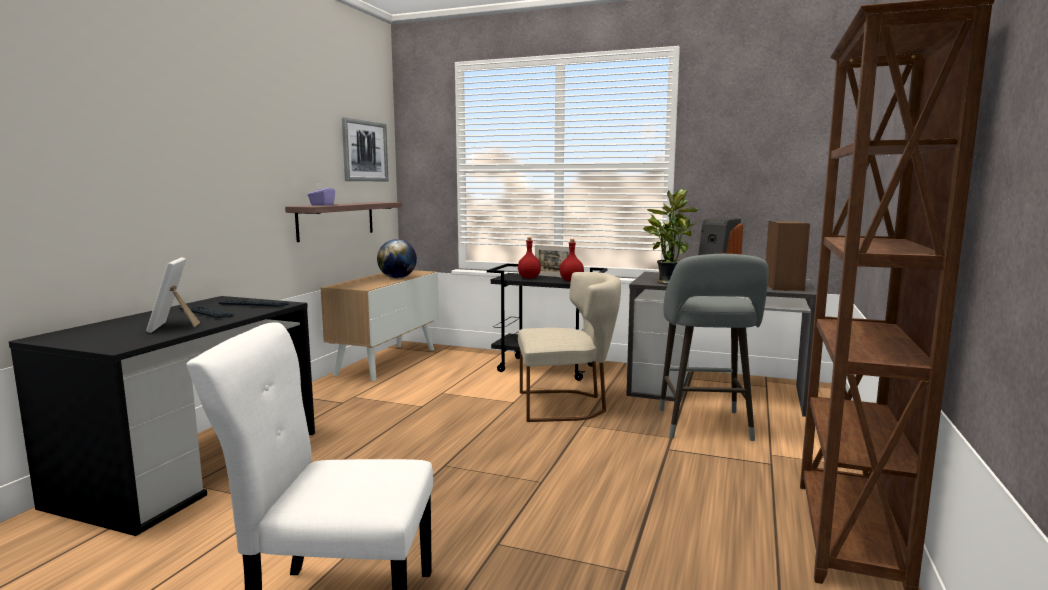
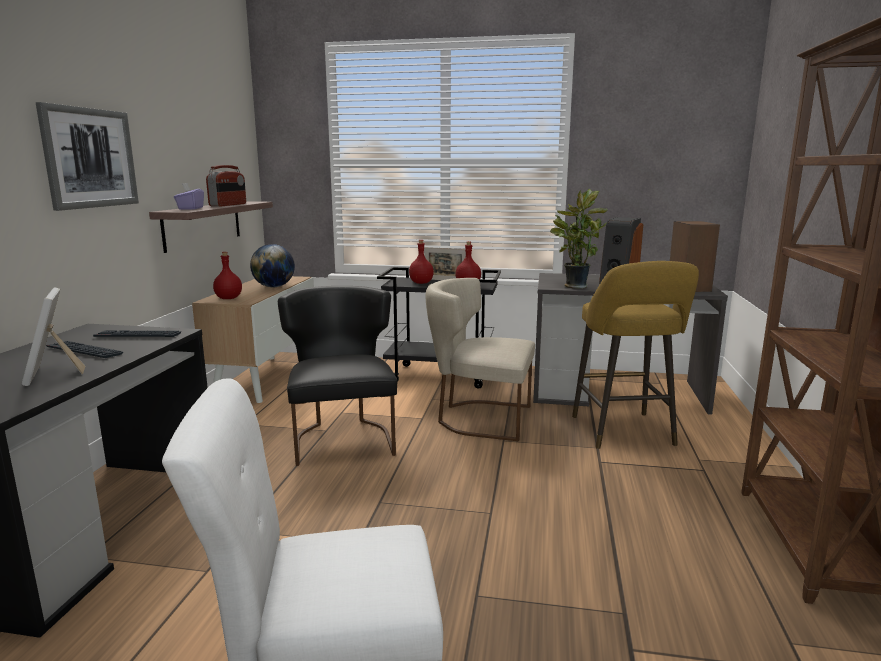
camera: 10 degrees left, 5 degrees up
picture [342,117,388,181] -> picture moved to [36,102,139,211]
beige chair [518,272,621,422] -> beige chair turned 150 degrees counterclockwise [426,278,535,441]
grey stool [659,254,769,441] -> yellow stool [572,261,699,449]
none -> radio [206,165,246,207]
none -> red bottle [213,252,242,299]
none -> black chair [278,286,397,466]

